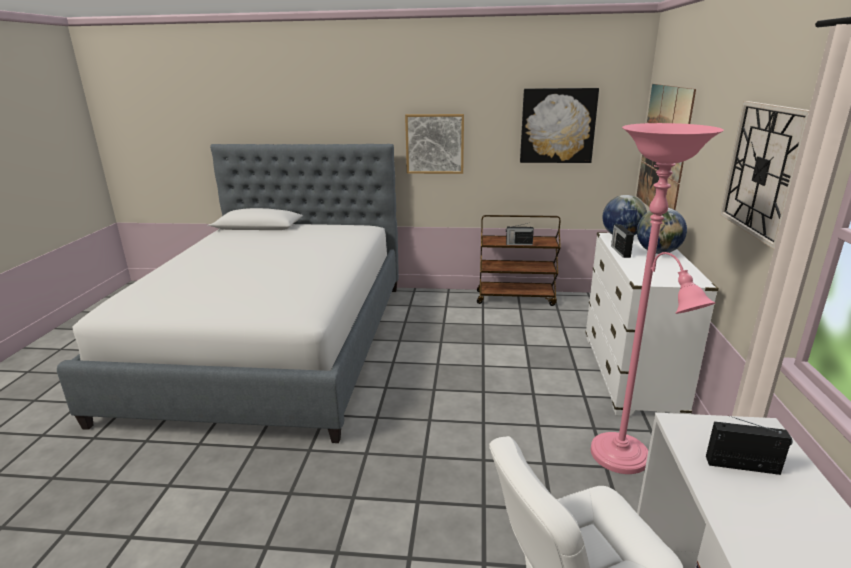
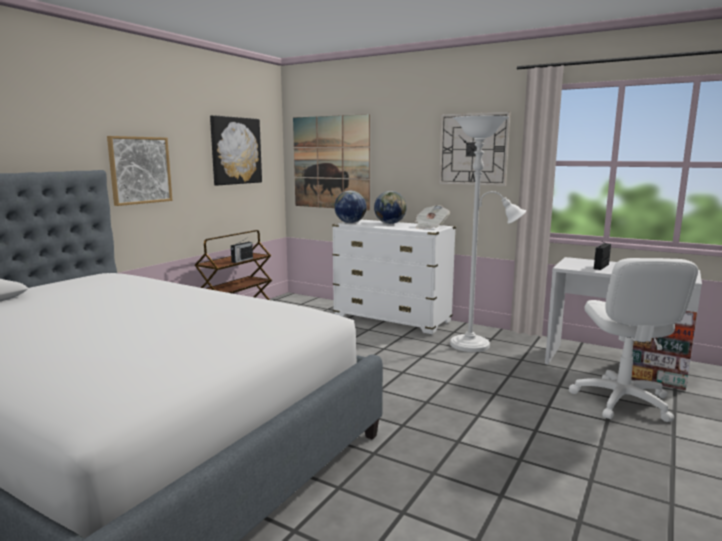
camera: 65 degrees left, 10 degrees down
pink floor lamp [591,123,724,474] -> white floor lamp [450,116,526,352]
radio [611,224,634,258] -> none
none -> newspaper [415,205,450,229]

